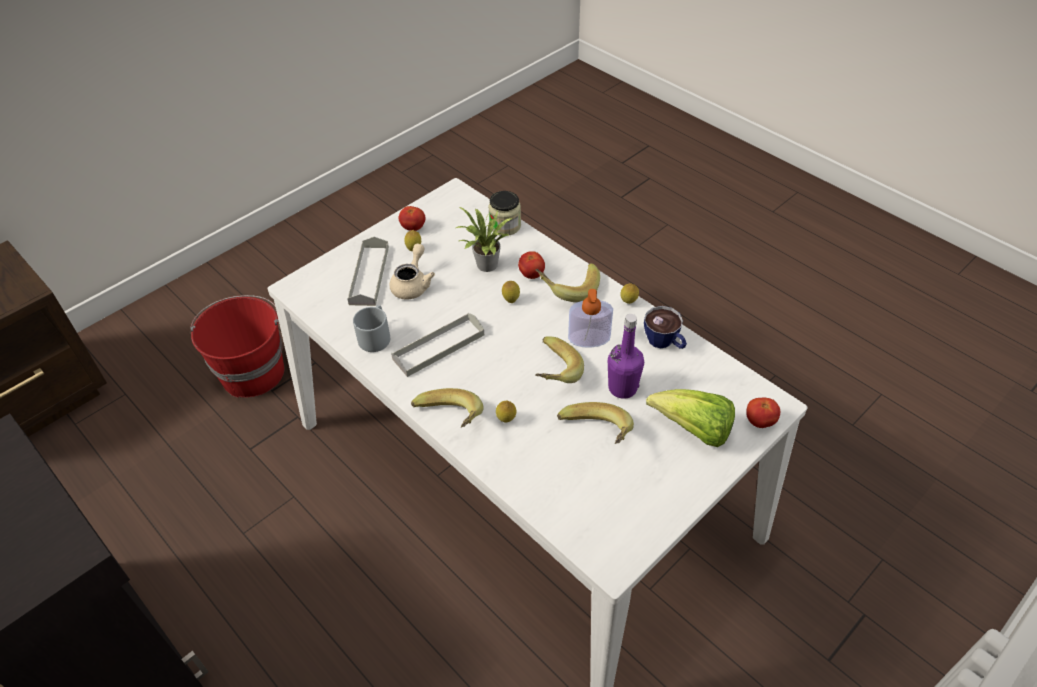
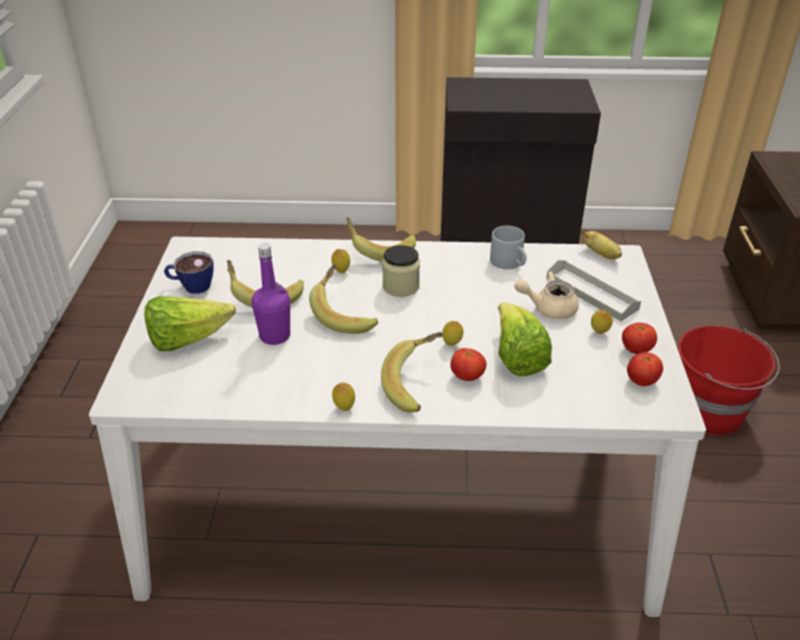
camera: 135 degrees right, 10 degrees down
beige teapot [390,244,435,300] -> beige teapot turned 120 degrees clockwise [514,271,579,319]
grey tray [391,313,484,377] -> none
potted plant [456,207,513,272] -> lettuce [498,302,552,376]
jar [488,191,521,235] -> jar moved to [382,245,420,297]
soap dispenser [568,289,613,348] -> none
cup [644,306,687,349] -> cup moved to [164,251,214,294]
tomato [746,397,780,428] -> tomato moved to [627,352,663,386]
none -> banana [581,228,622,260]

